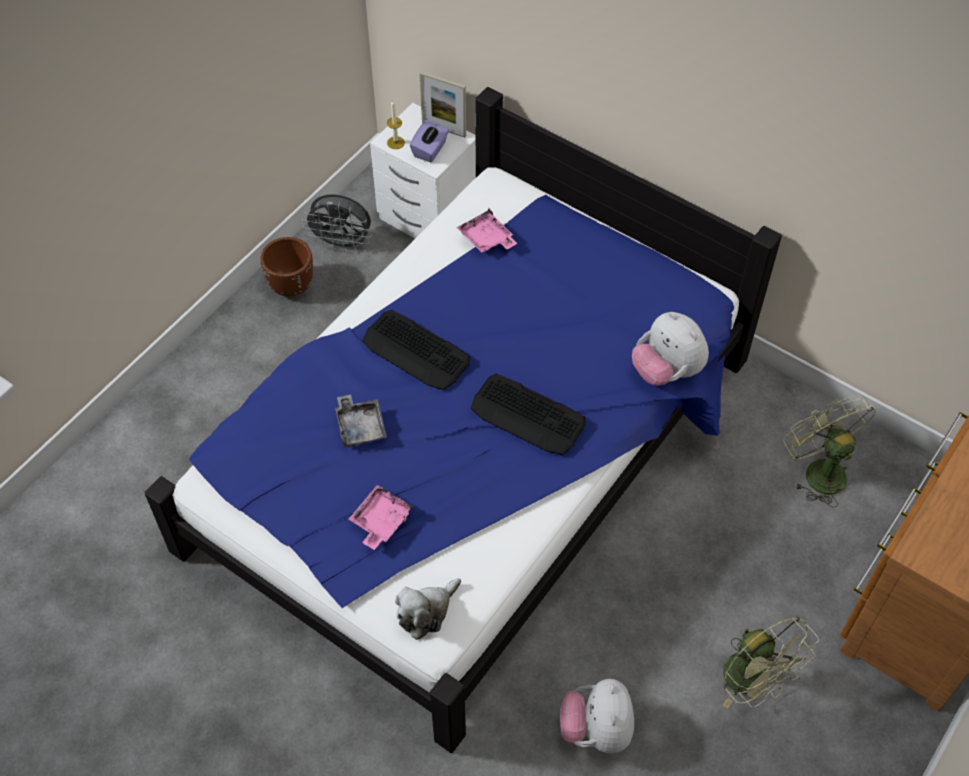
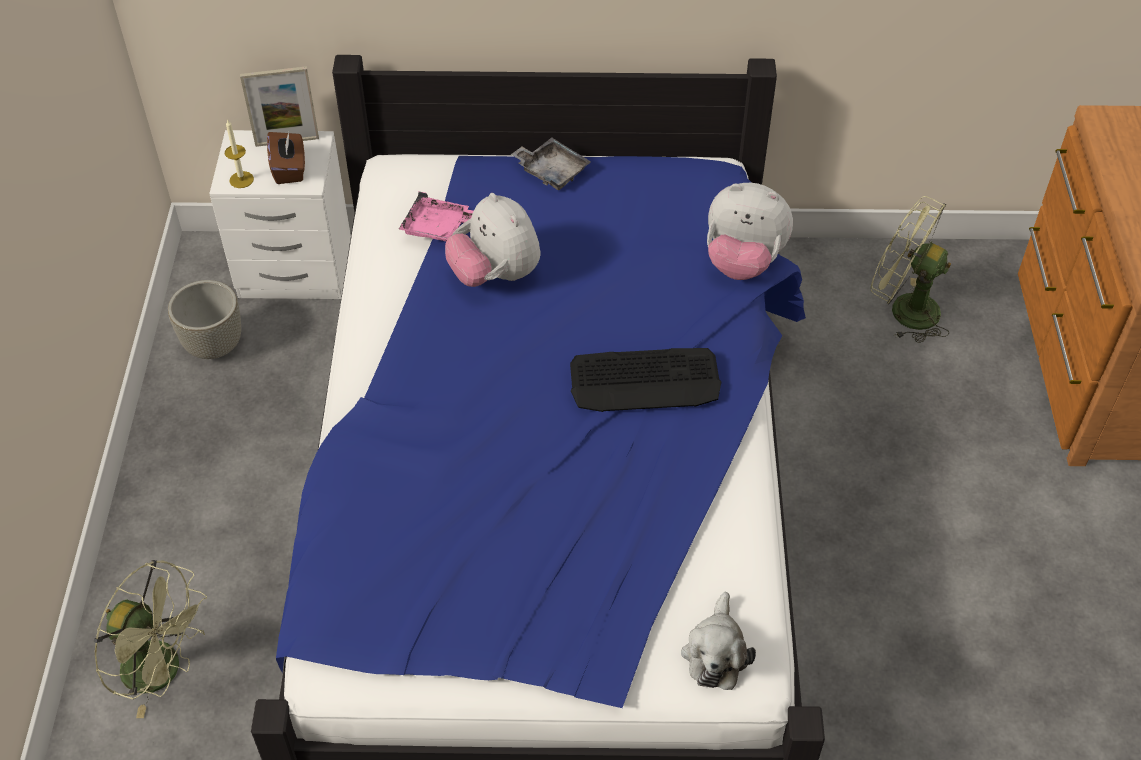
camera: 35 degrees left, 5 degrees down
brown planter [260,237,313,297] -> none
grey fan [302,194,372,252] -> grey planter [168,280,241,359]
grey tray [335,395,387,447] -> grey tray moved to [511,137,591,190]
pink tray [348,485,414,550] -> none
keyboard [362,310,470,390] -> none
purple tissue box [410,119,449,162] -> brown tissue box [267,132,305,184]
plush toy [560,679,634,754] -> plush toy moved to [445,193,540,287]
green fan [723,617,819,709] -> green fan moved to [94,560,207,718]

